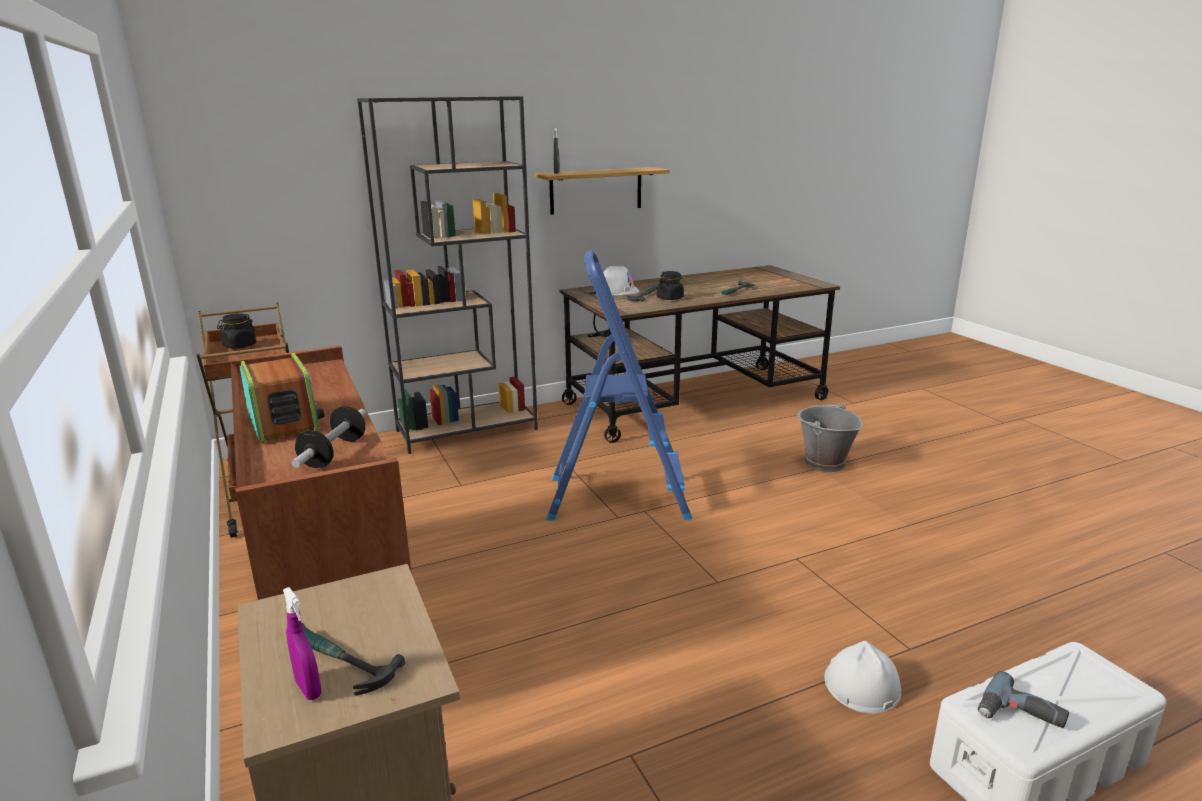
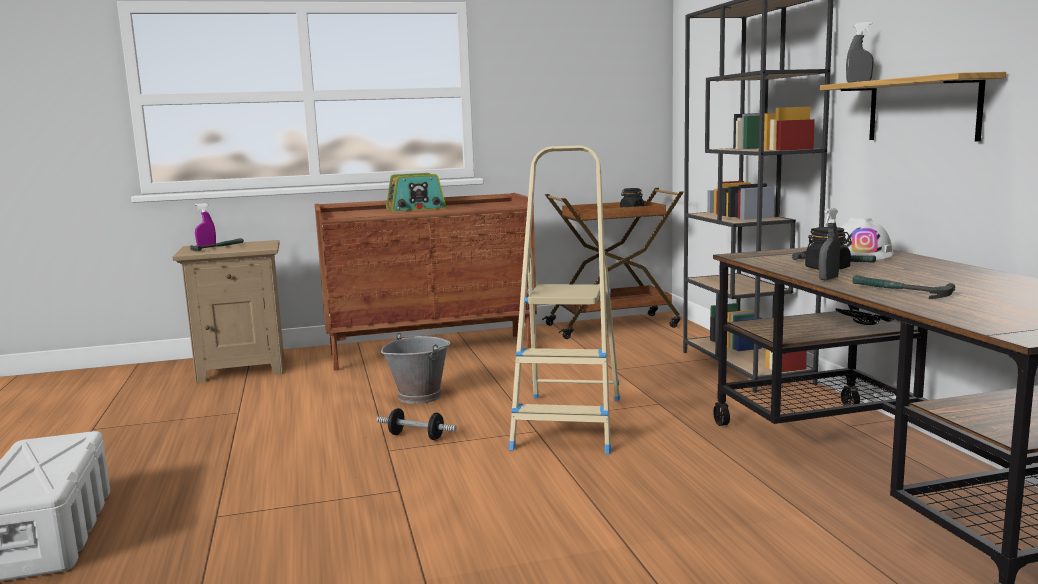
camera: 100 degrees right, 10 degrees down
dumbbell [291,406,366,468] -> dumbbell moved to [377,408,457,440]
blue step ladder [546,250,693,520] -> beige step ladder [509,146,620,454]
grey bucket [798,402,863,472] -> grey bucket moved to [381,333,451,404]
white hard hat [824,641,902,714] -> none
power drill [978,671,1069,728] -> none
none -> grey spray bottle [819,208,840,280]

